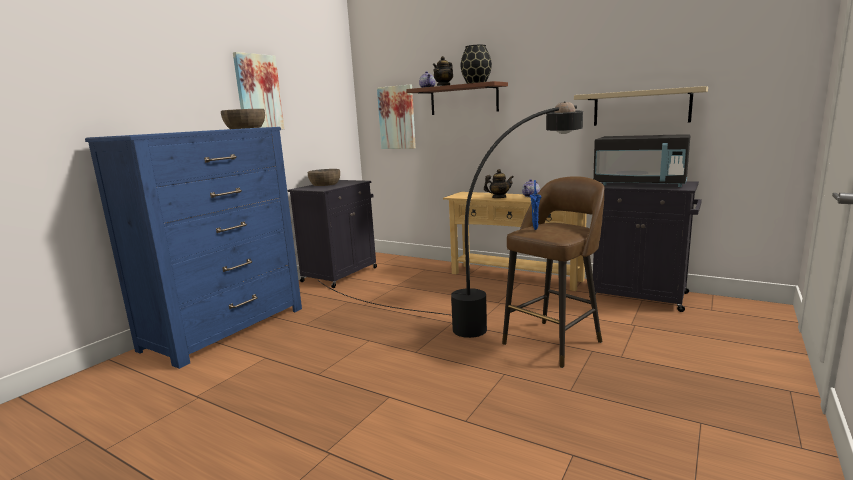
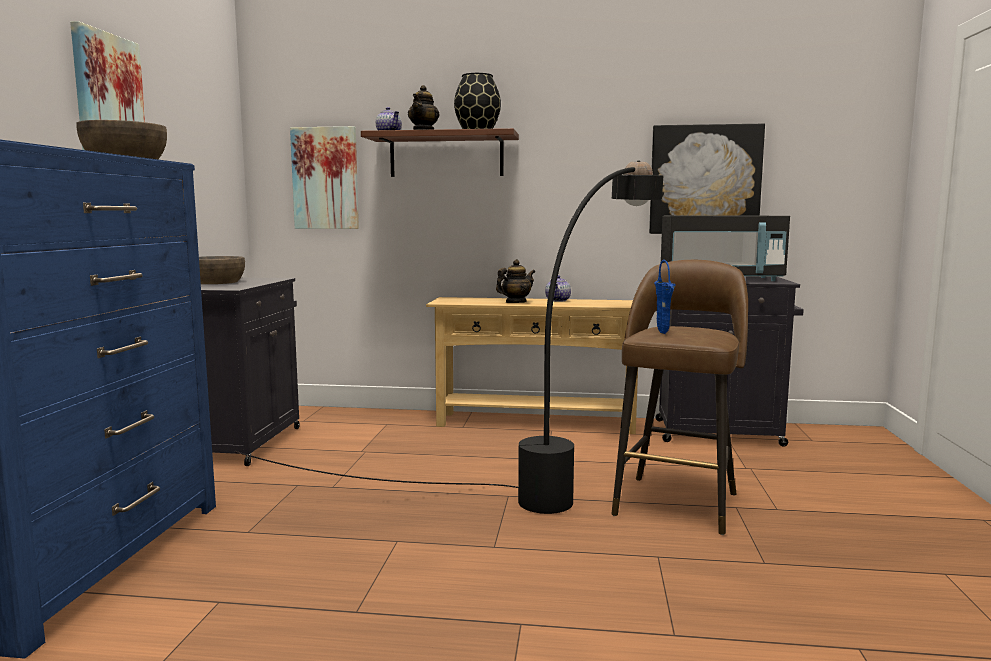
camera: 25 degrees left, 5 degrees down
beige shelf [574,86,708,126] -> picture [649,124,765,234]

